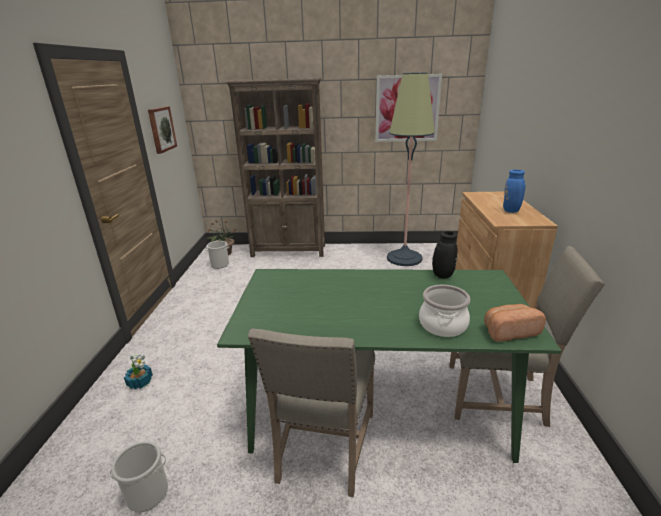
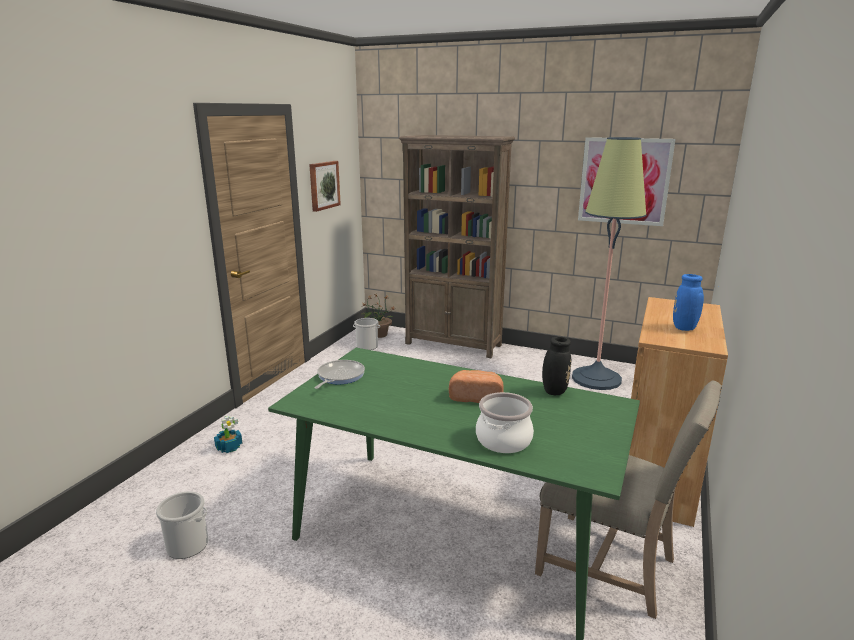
camera: 20 degrees right, 5 degrees down
beige chair [248,328,375,497] -> none
bread [484,304,546,342] -> bread moved to [449,370,504,403]
none -> frying pan [314,360,365,389]

